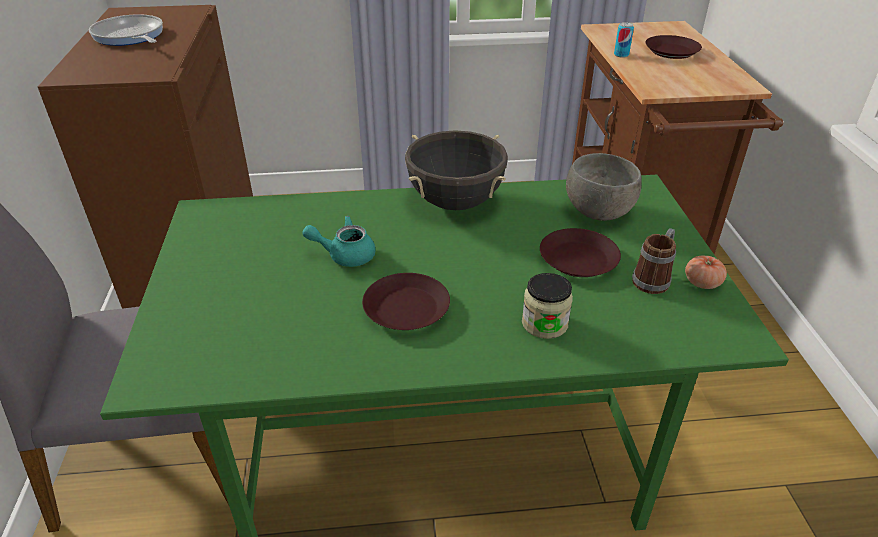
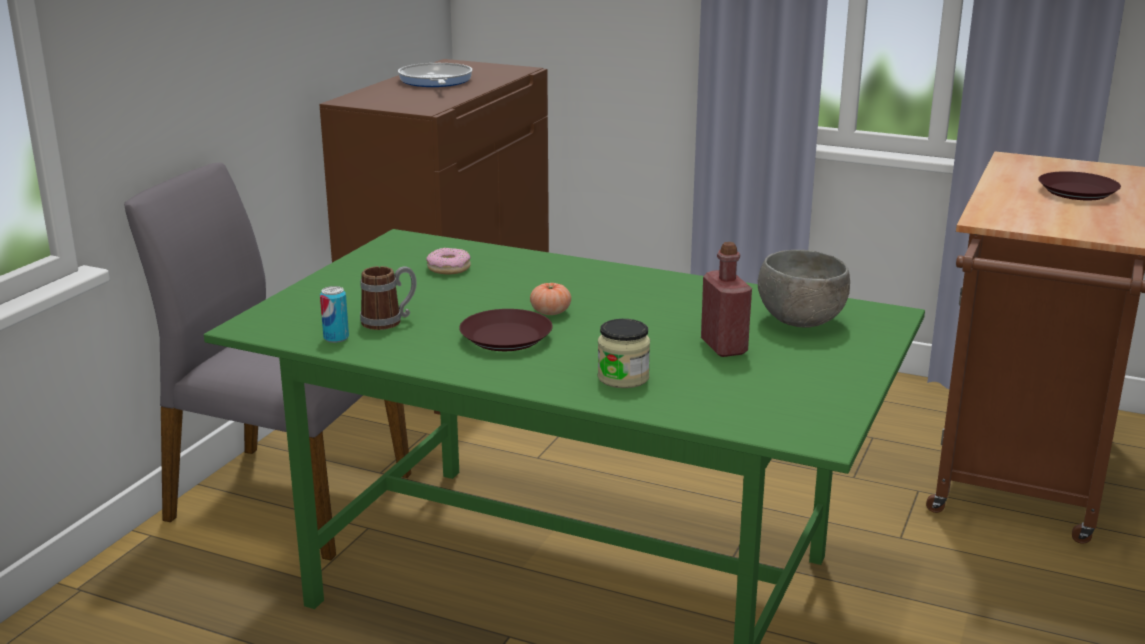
camera: 30 degrees right, 15 degrees down
turquoise teapot [302,216,376,267] -> none
black cooking pot [405,130,508,210] -> none
brown plate [540,228,621,277] -> red bottle [701,242,752,357]
can [614,22,634,58] -> can moved to [320,286,349,343]
mug [632,228,676,294] -> mug moved to [360,266,417,330]
tomato [685,255,727,289] -> tomato moved to [530,283,571,315]
none -> donut [426,248,471,274]

